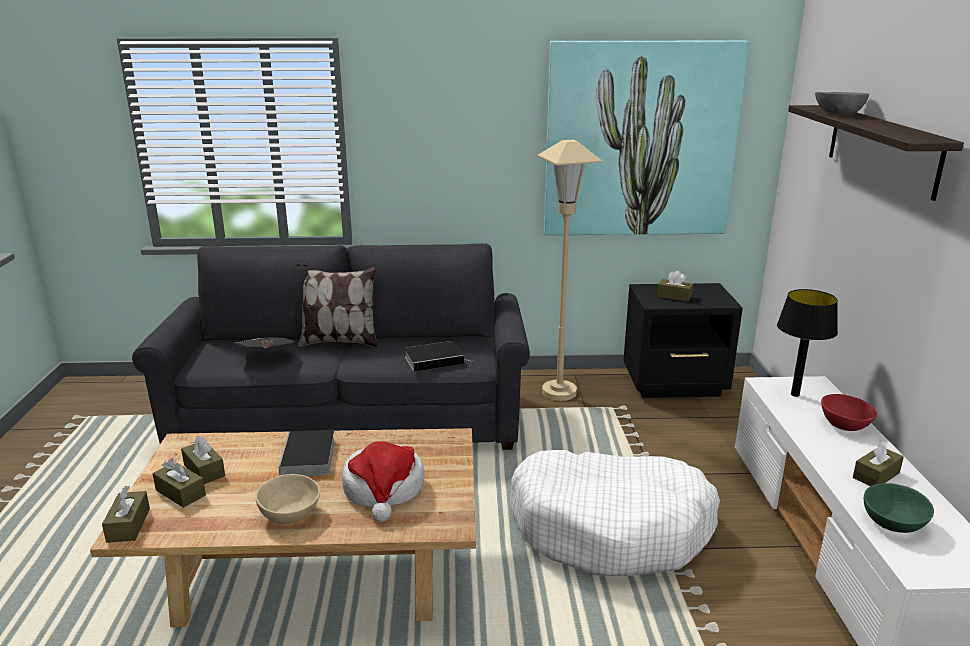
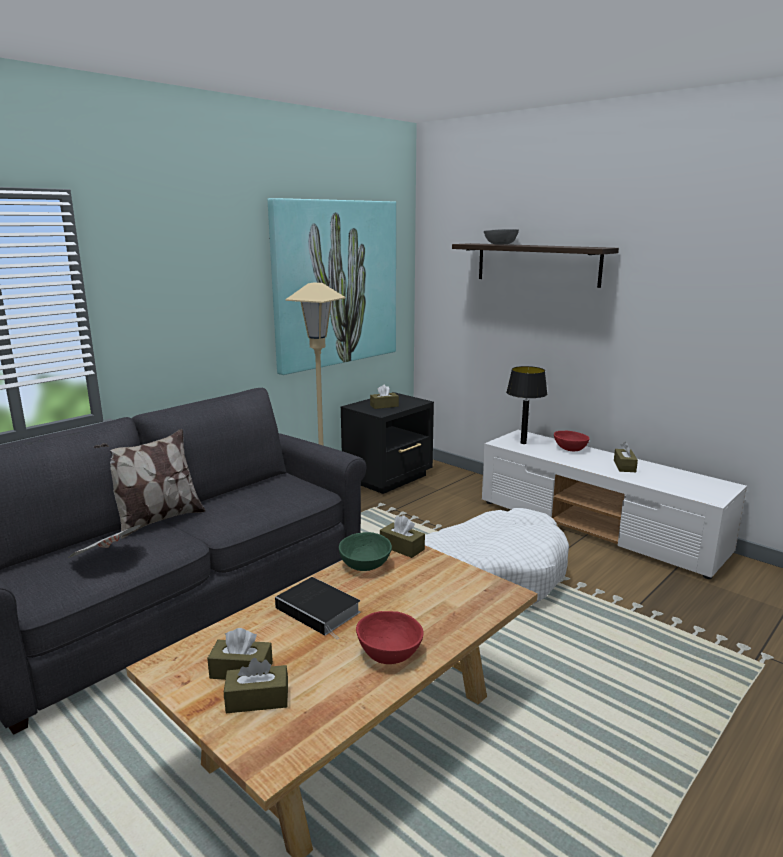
camera: 45 degrees left, 5 degrees down
brown tissue box [102,486,150,543] -> brown tissue box moved to [380,515,425,558]
beige bowl [256,474,320,524] -> red bowl [356,611,424,664]
hat [342,441,424,522] -> none
book [404,341,472,372] -> none
green bowl [864,483,934,533] -> green bowl moved to [339,532,392,571]

